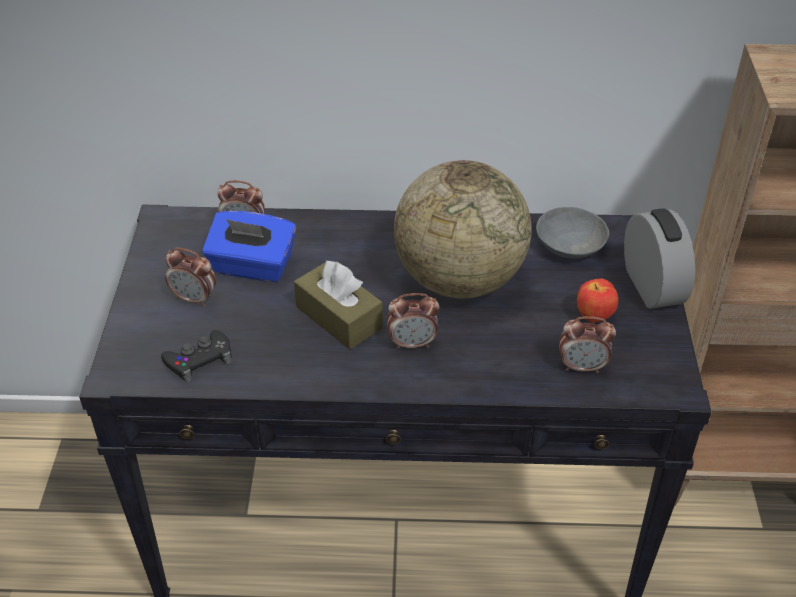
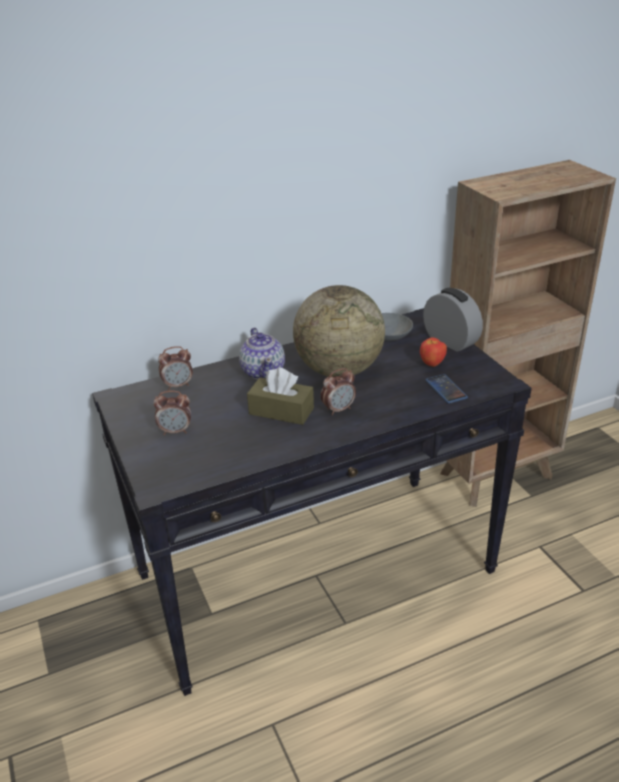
camera: 25 degrees left, 10 degrees down
black game controller [161,330,231,382] -> none
blue tissue box [202,211,296,282] -> none
alarm clock [559,316,616,373] -> phone [425,374,468,404]
none -> teapot [239,328,285,380]

